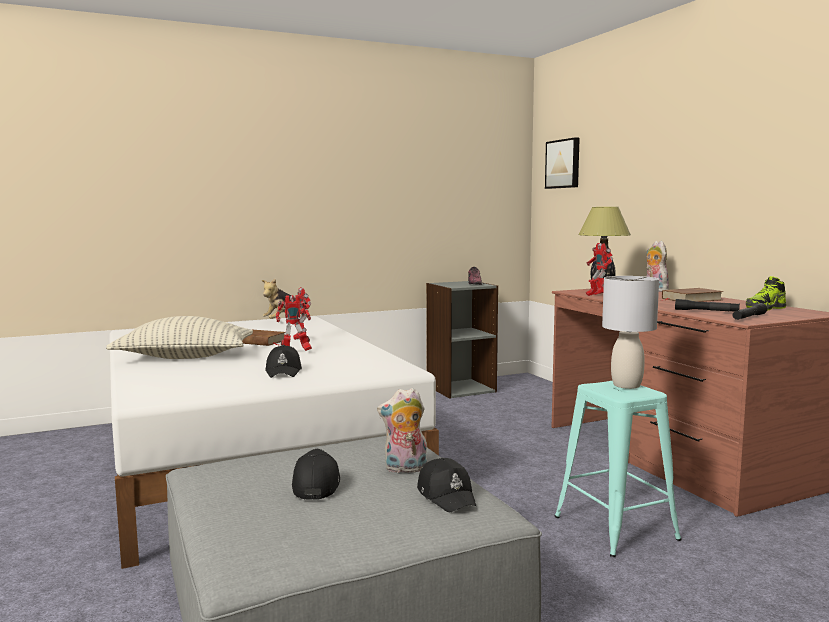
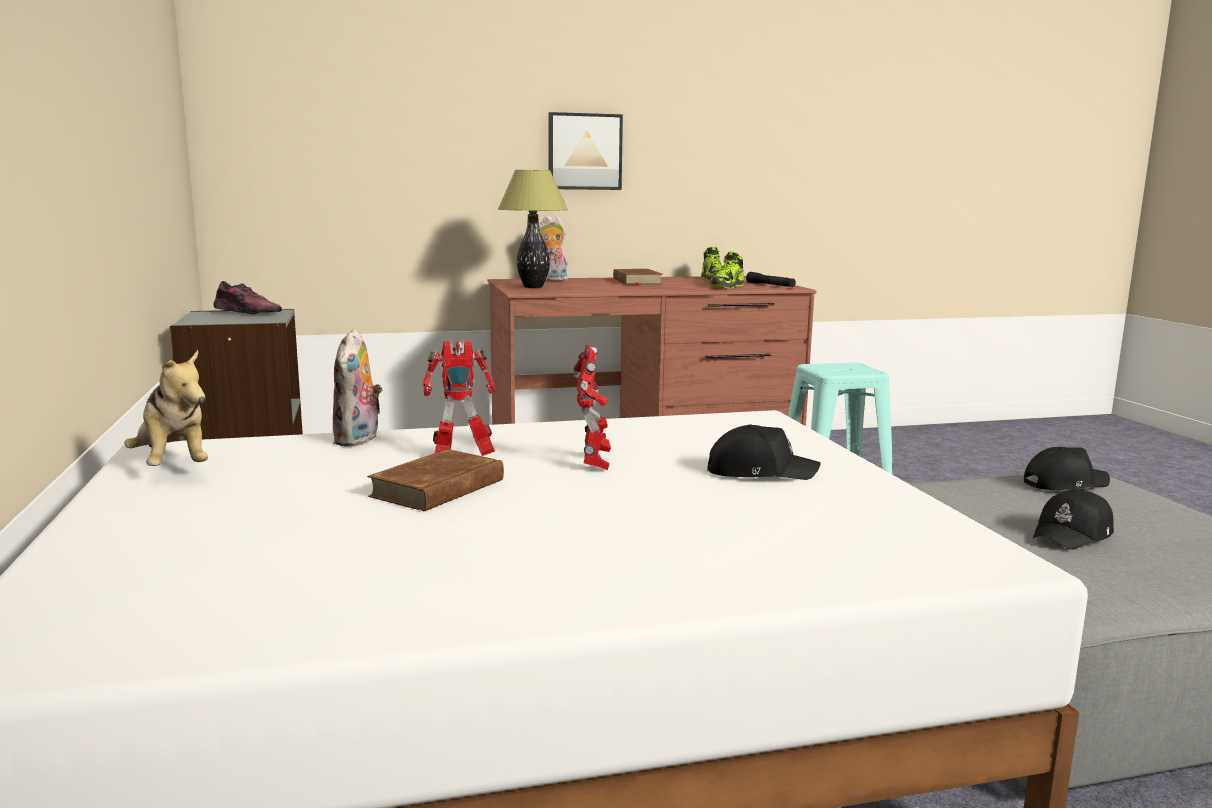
camera: 80 degrees left, 5 degrees up
pillow [106,316,253,359] -> none
black cap [292,449,340,500] -> black cap turned 45 degrees counterclockwise [1033,489,1114,550]
plush toy [377,388,427,473] -> plush toy moved to [333,329,382,447]
picture [545,137,580,189] -> picture moved to [548,112,623,190]
toy robot [586,243,613,296] -> none
grey table lamp [602,276,659,389] -> none
black flashlight [675,299,740,311] -> shoe [711,251,744,289]

